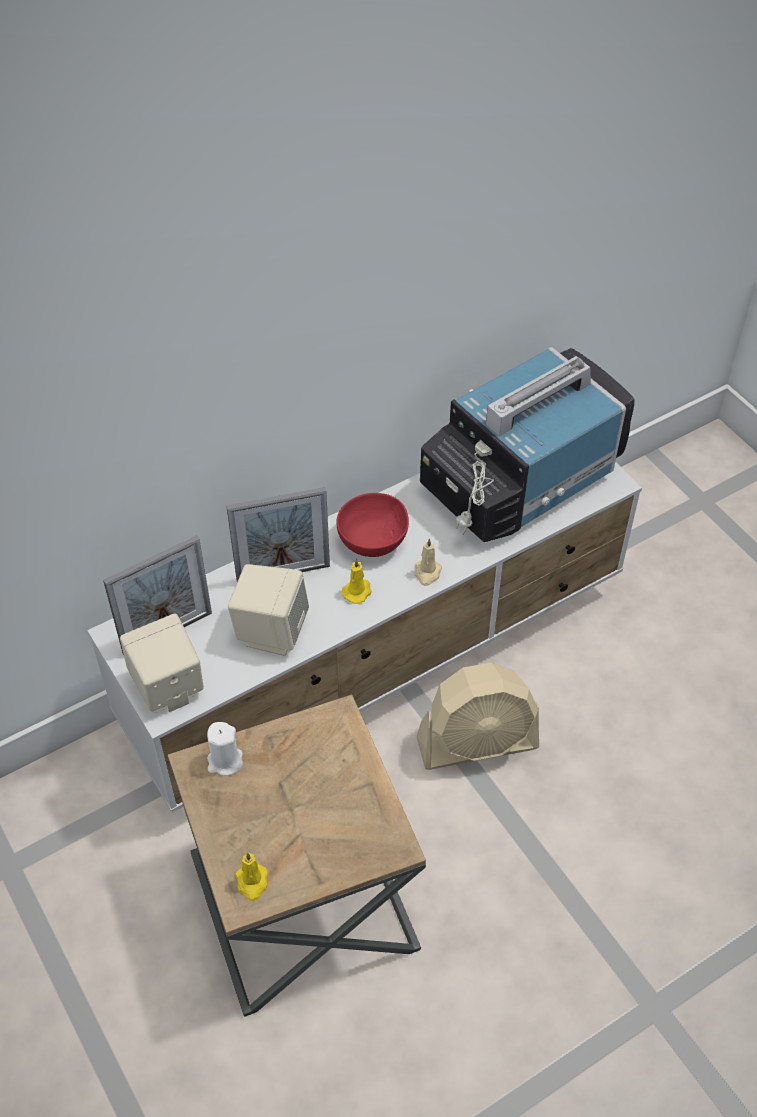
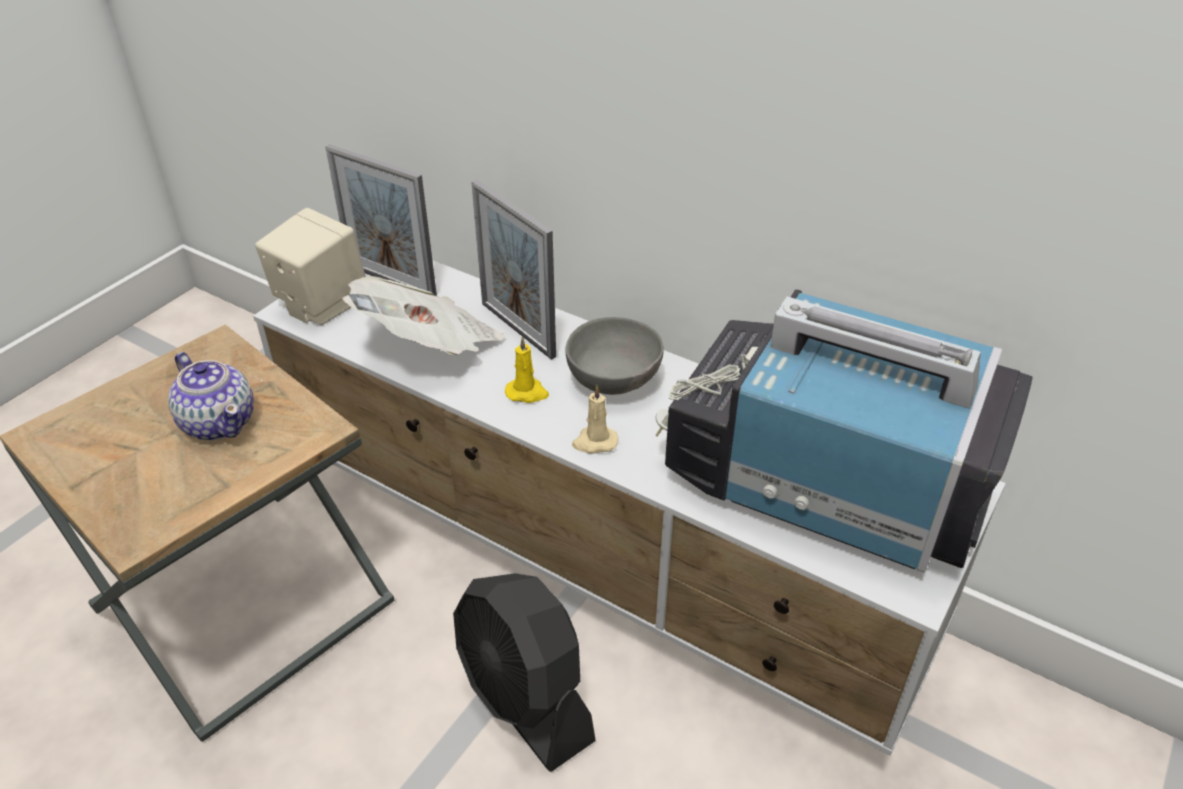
camera: 65 degrees right, 10 degrees down
white candle [207,722,243,776] -> none
beige speaker [228,564,309,656] -> newspaper [342,276,505,355]
yellow candle [236,852,268,901] -> none
red bowl [336,493,409,557] -> grey bowl [565,317,664,395]
beige fan [416,662,539,770] -> black fan [453,573,596,772]
none -> teapot [168,352,254,440]

